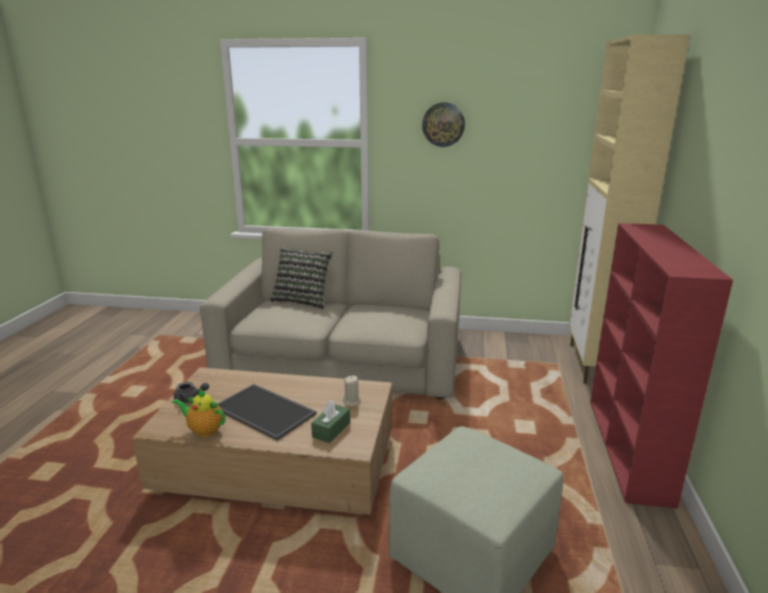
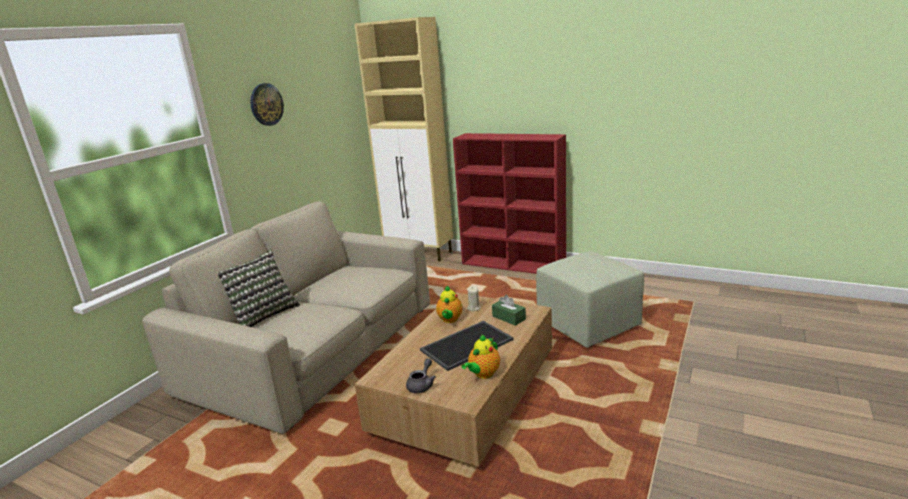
camera: 70 degrees left, 0 degrees up
none -> teapot [436,286,462,323]

